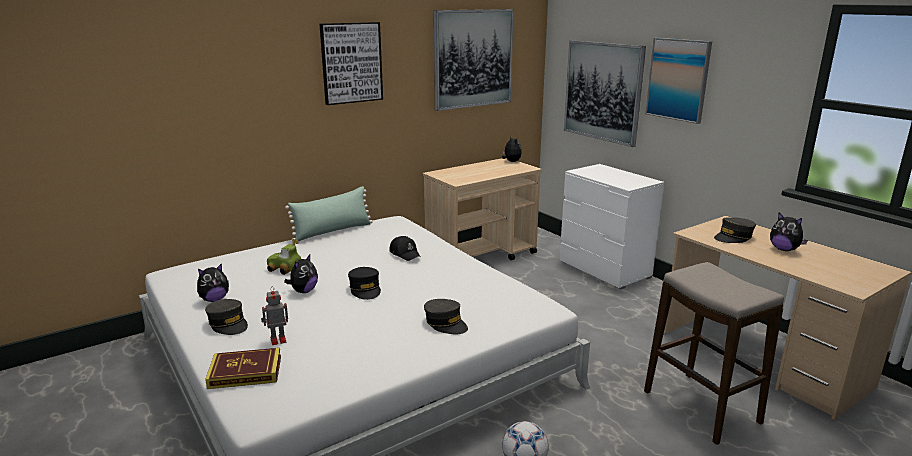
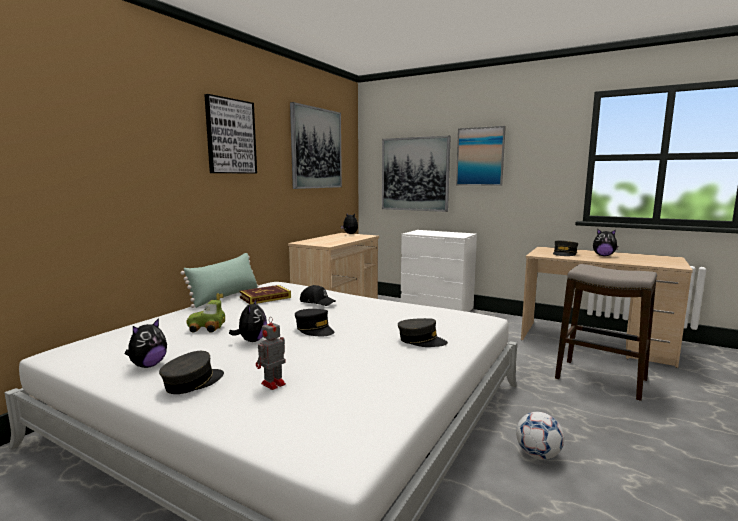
camera: 25 degrees left, 10 degrees down
grey cap [205,299,248,335] -> grey cap turned 75 degrees counterclockwise [159,351,224,394]
book [205,348,281,389] -> book moved to [239,285,291,304]

